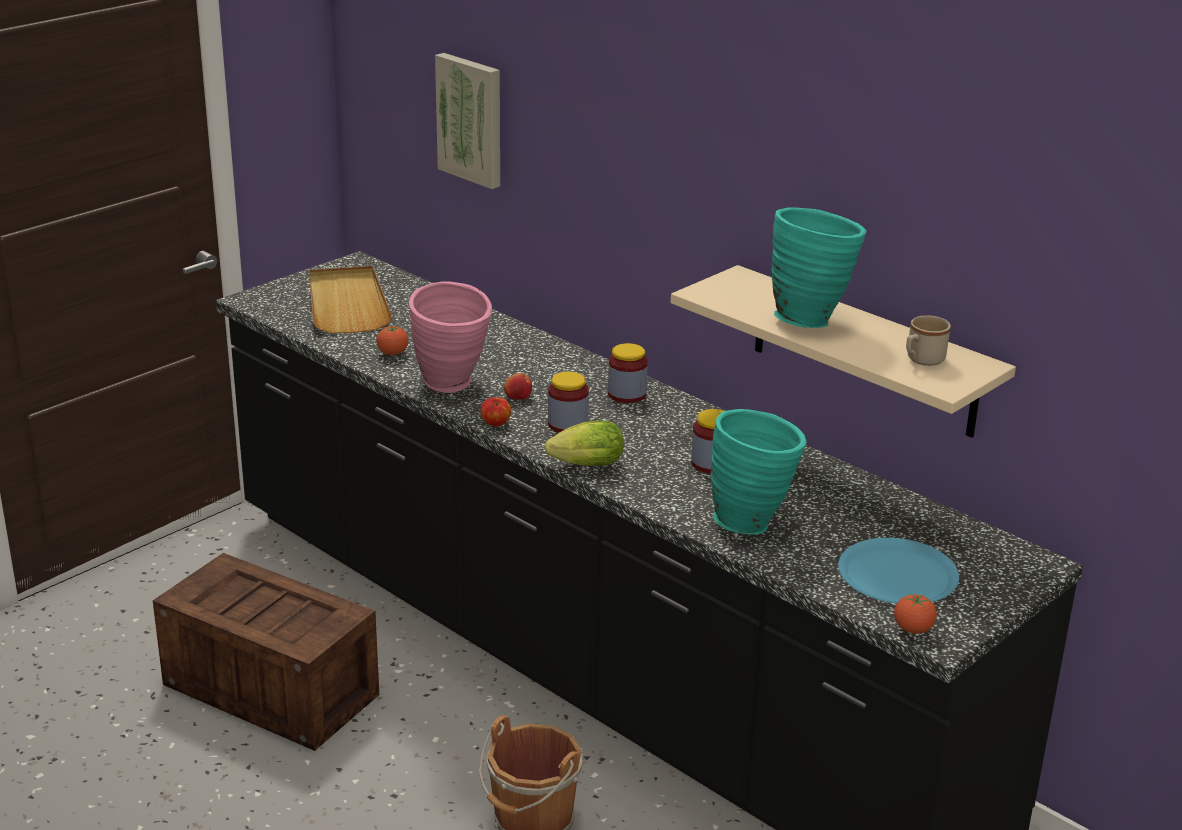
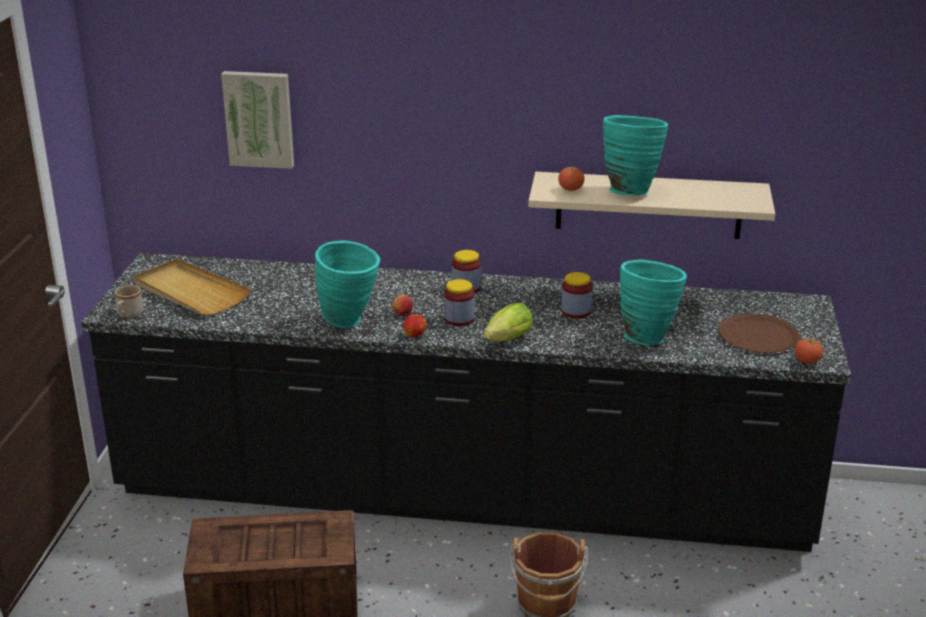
camera: 35 degrees left, 0 degrees up
tomato [376,326,409,355] -> tomato moved to [558,167,585,191]
pink vase [409,281,492,393] -> turquoise vase [315,241,380,328]
blue plate [838,538,959,604] -> brown plate [718,313,800,353]
beige mug [906,316,951,366] -> beige mug moved to [115,285,143,318]

